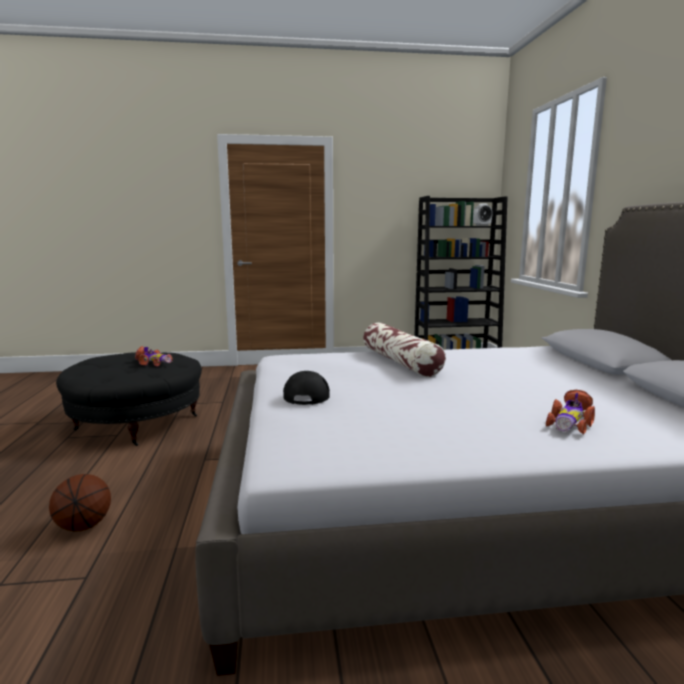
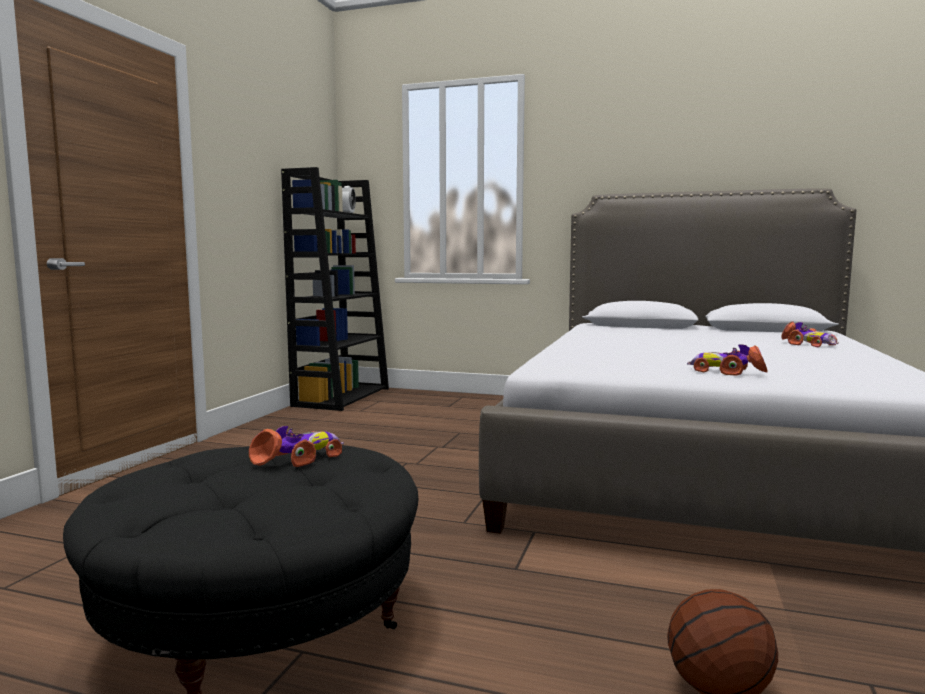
camera: 65 degrees left, 5 degrees down
black cap [283,371,330,405] -> toy car [687,344,768,376]
pillow [363,323,446,377] -> none

